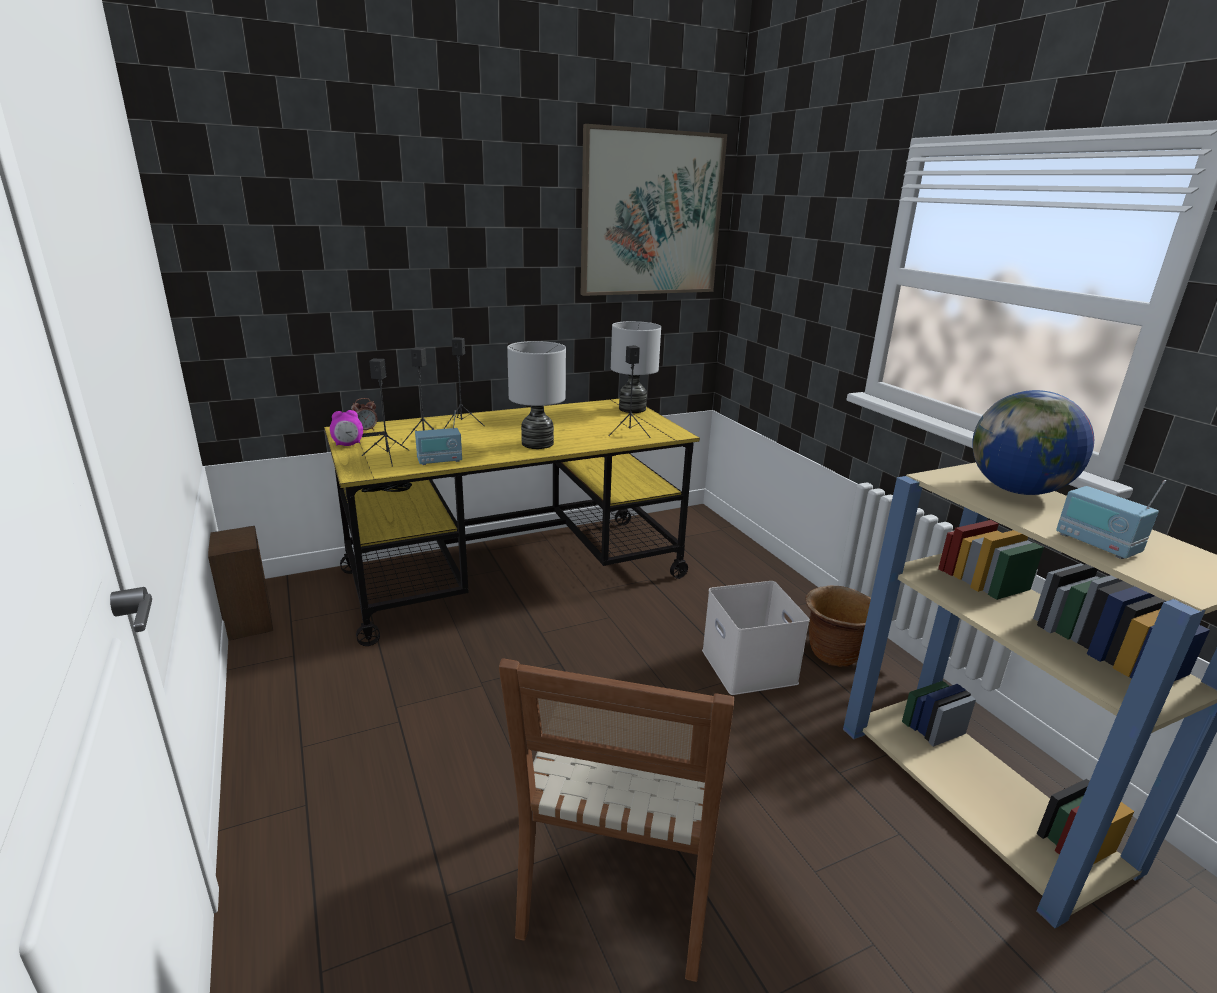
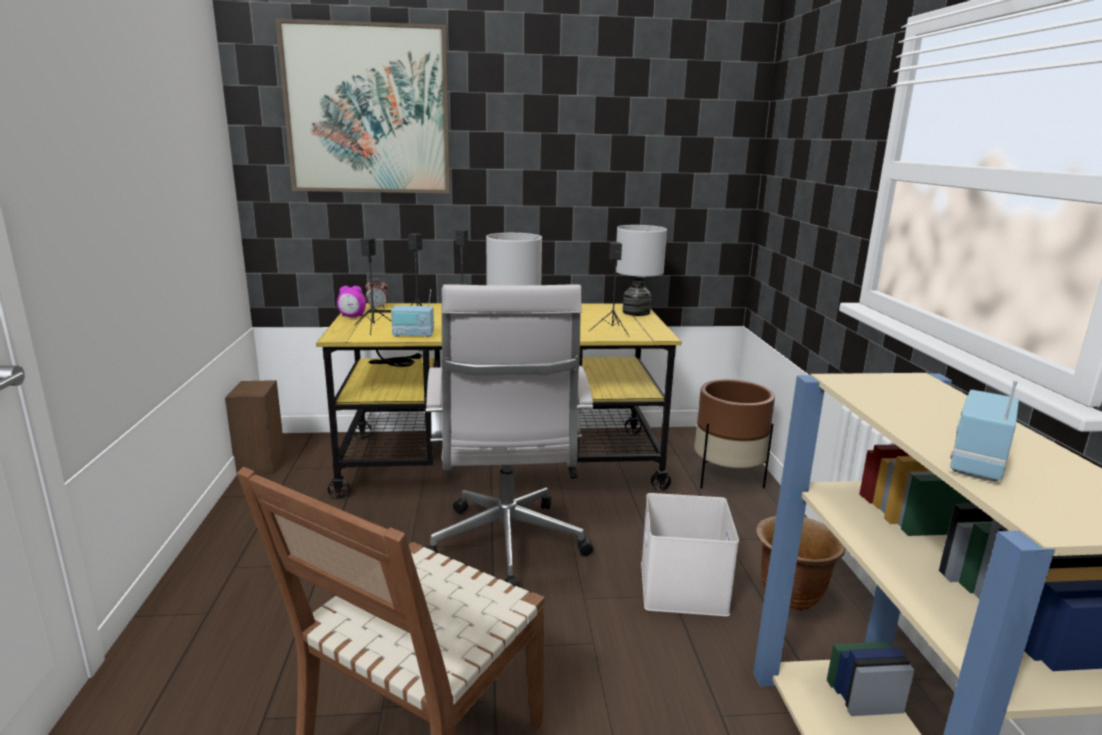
camera: 20 degrees right, 5 degrees down
picture [581,124,727,296] -> picture moved to [275,18,450,193]
globe [972,390,1094,495] -> none
radio [1056,480,1166,559] -> radio turned 45 degrees clockwise [950,380,1019,481]
none -> white office chair [425,284,593,587]
none -> brown planter [694,379,775,489]

